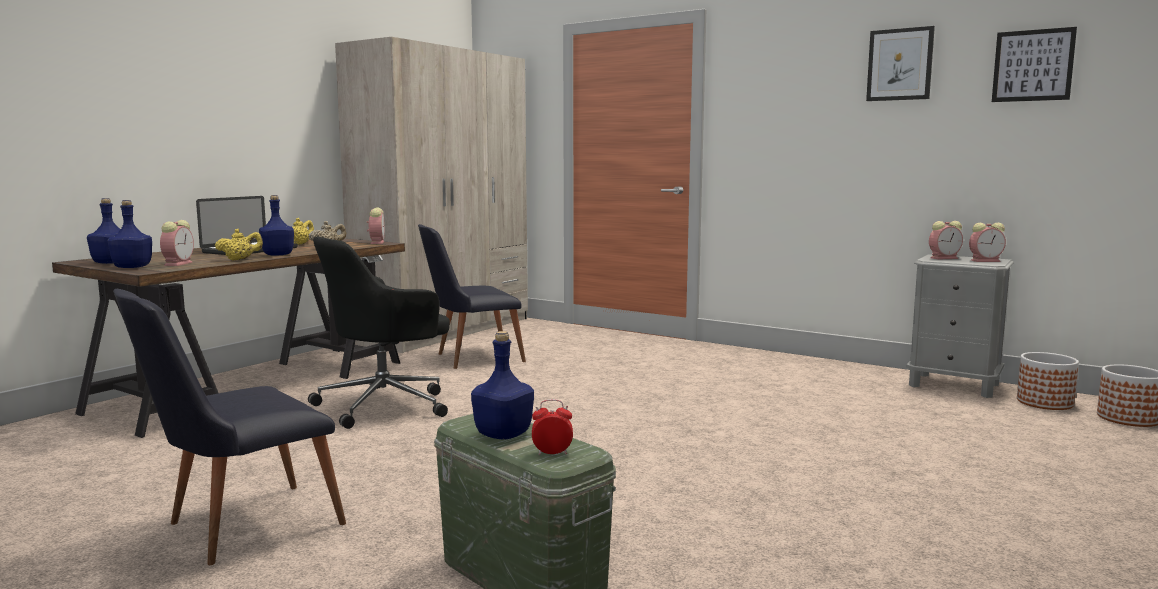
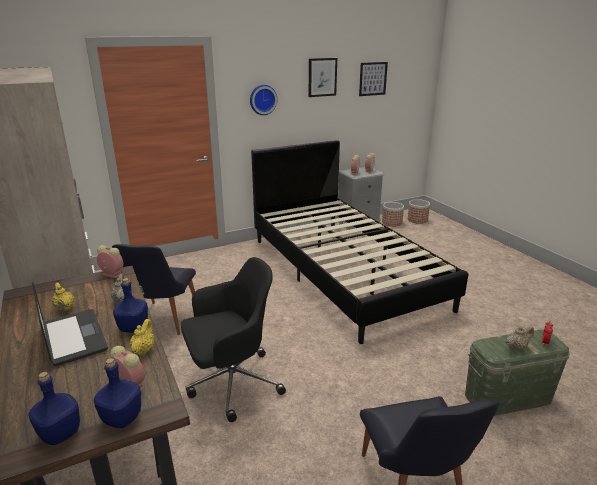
camera: 60 degrees left, 15 degrees up
black office chair [308,237,450,429] -> black office chair turned 105 degrees counterclockwise [181,257,286,422]
blue bottle [471,331,534,439] -> beige teapot [506,326,534,350]
none -> wall clock [250,85,277,115]
none -> black bed [251,140,469,344]

